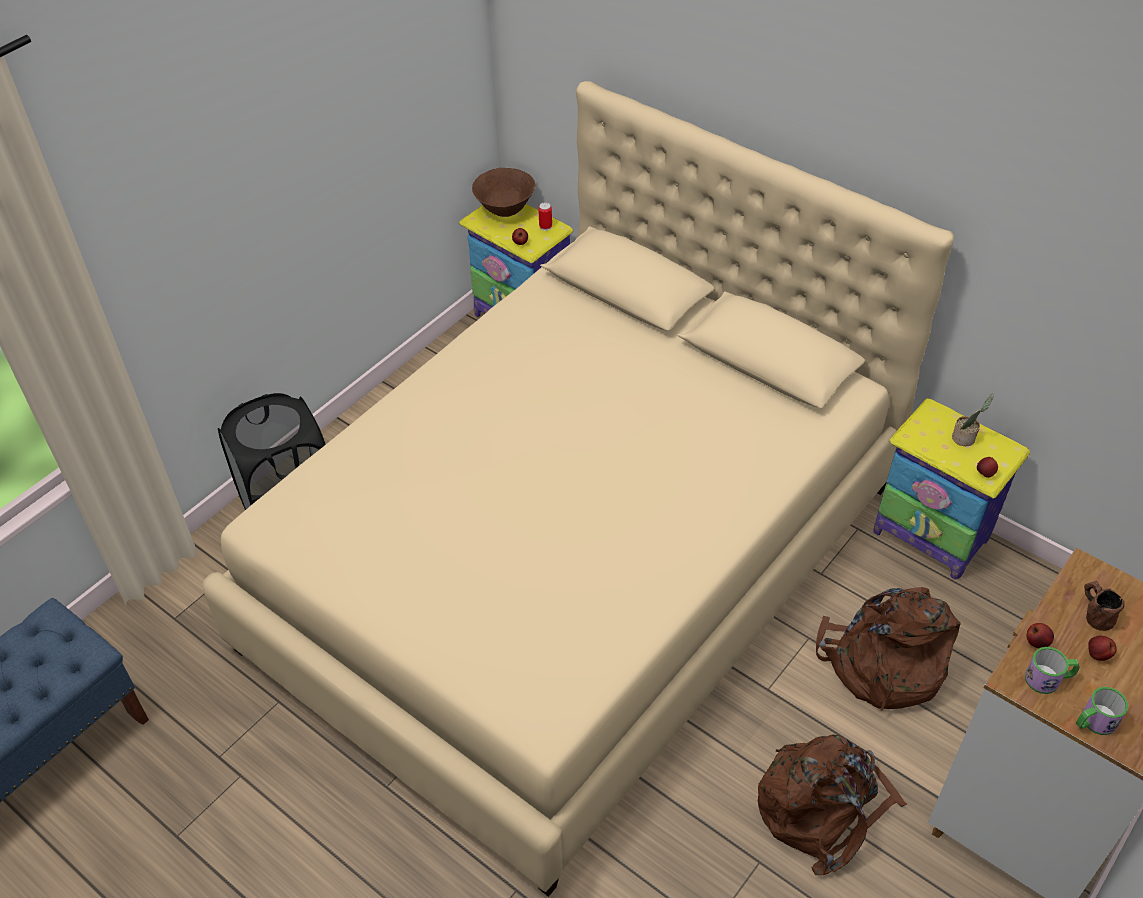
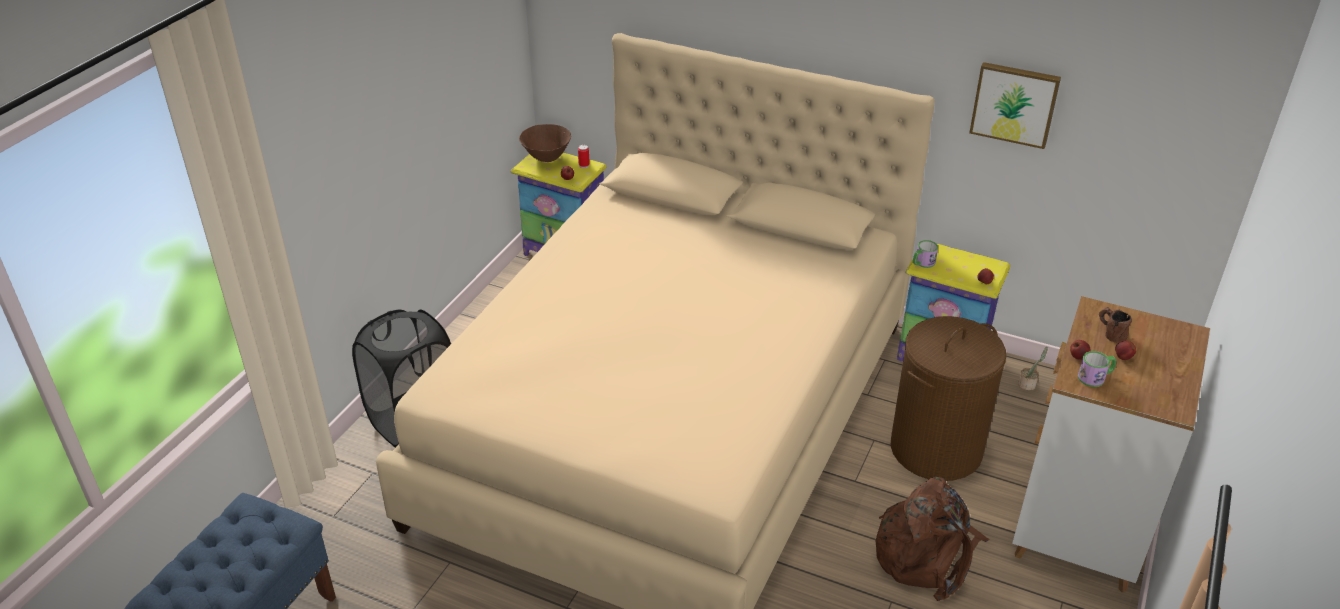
camera: 15 degrees left, 10 degrees down
brown backpack [816,587,961,710] -> brown laundry basket [891,316,1006,481]
potted plant [952,394,994,446] -> potted plant moved to [1018,347,1048,391]
mug [1076,687,1128,735] -> mug moved to [913,240,938,268]
none -> picture [969,62,1061,149]

